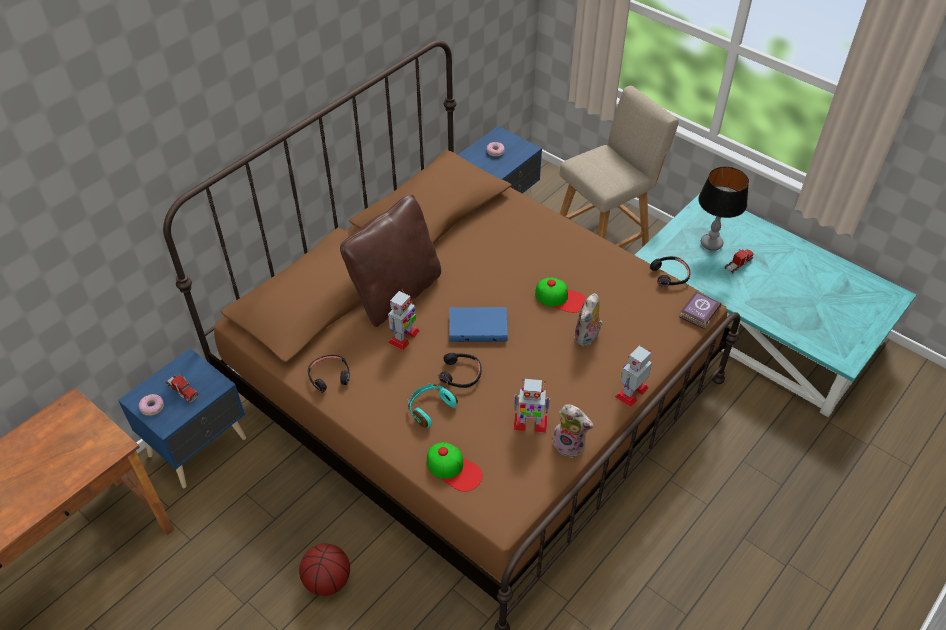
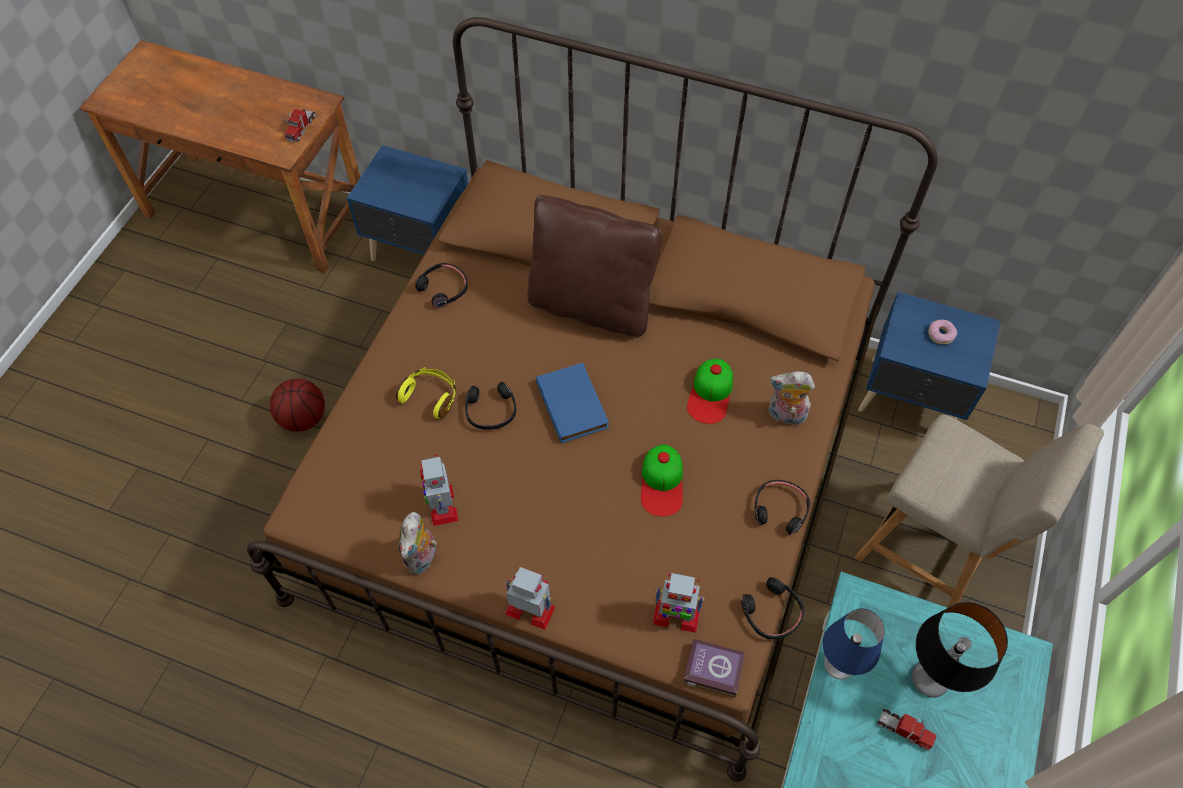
camera: 70 degrees right, 10 degrees up
donut [139,394,164,416] -> none
toy truck [165,375,199,403] -> toy truck moved to [284,109,316,142]
toy robot [388,289,420,350] -> toy robot moved to [653,573,704,633]
turquoise headphones [408,384,458,428] -> yellow headphones [396,367,456,419]
cap [427,442,483,492] -> cap moved to [687,359,733,424]
plush toy [573,293,603,347] -> plush toy moved to [769,371,815,428]
none -> black headphones [755,480,810,535]
none -> blue table lamp [823,609,885,680]

